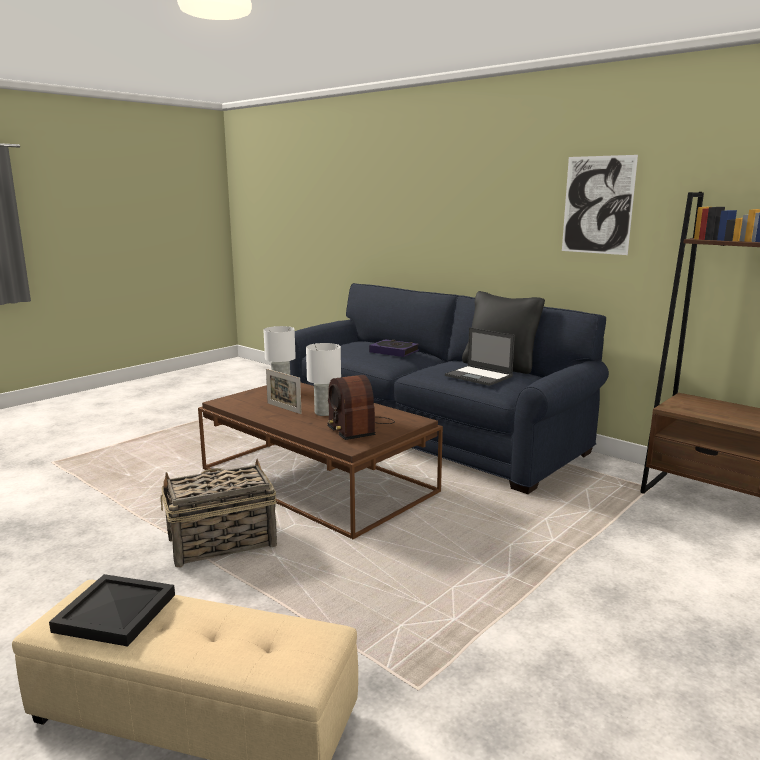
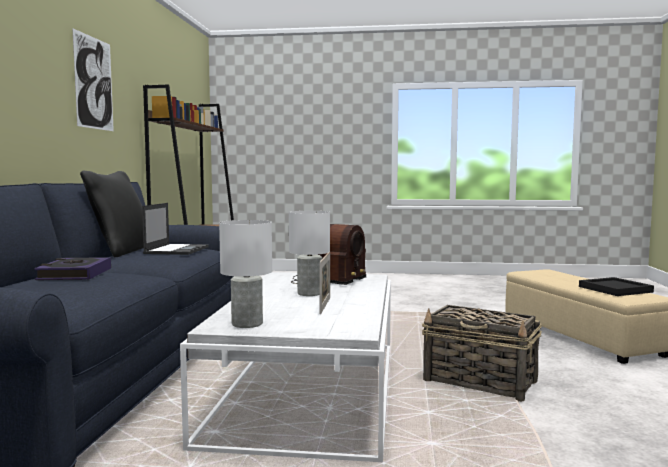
camera: 125 degrees left, 10 degrees down
brown coffee table [198,382,443,539] -> white coffee table [180,272,391,462]

